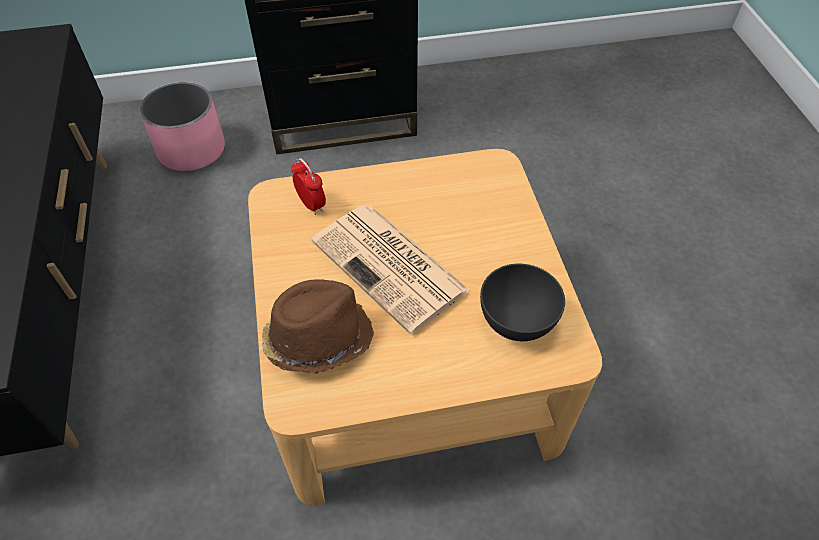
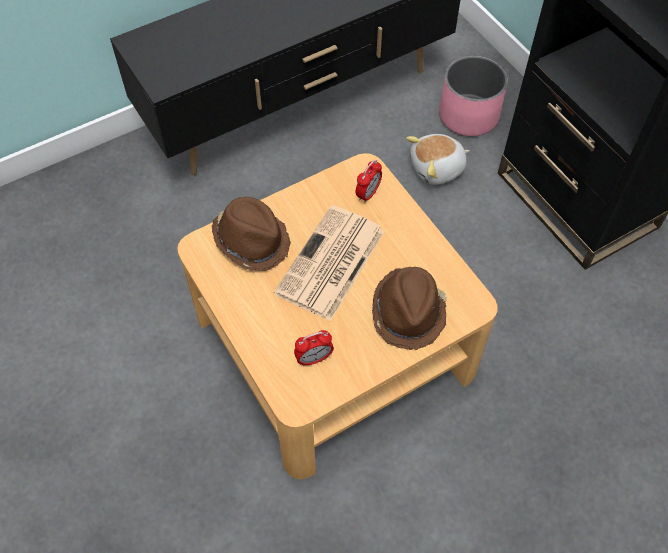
camera: 70 degrees right, 5 degrees up
grey bowl [480,264,565,341] -> alarm clock [294,330,334,366]
none -> brown hat [372,267,447,350]
none -> plush toy [406,134,470,185]

